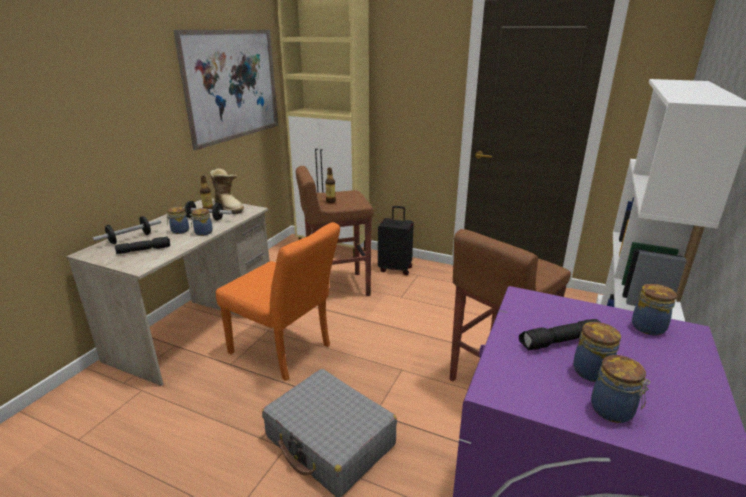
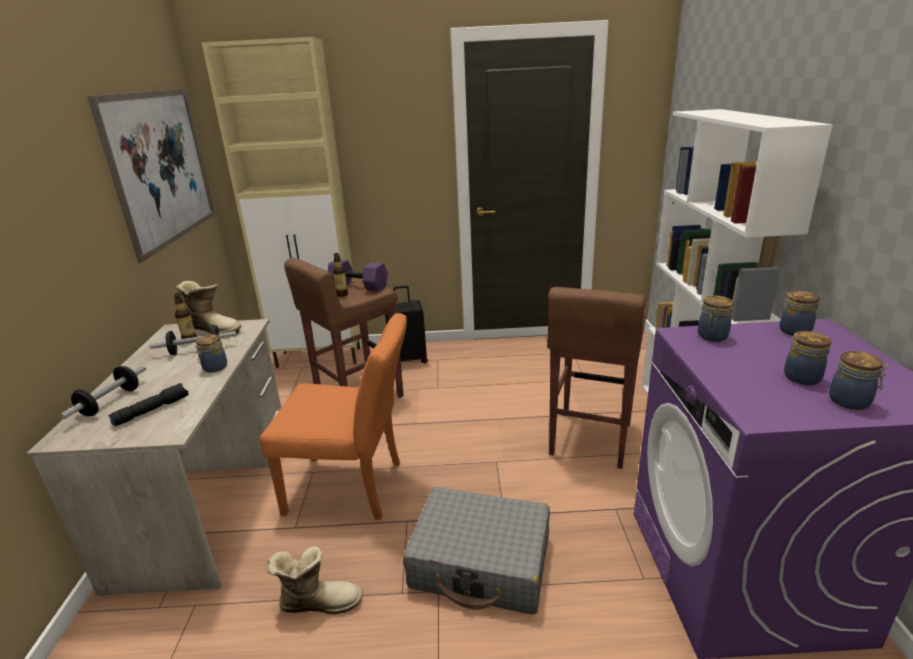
camera: 25 degrees left, 0 degrees up
jar [165,207,189,234] -> jar moved to [698,295,734,342]
black flashlight [519,319,600,351] -> none
none -> boot [268,546,362,614]
none -> purple dumbbell [327,260,388,292]

